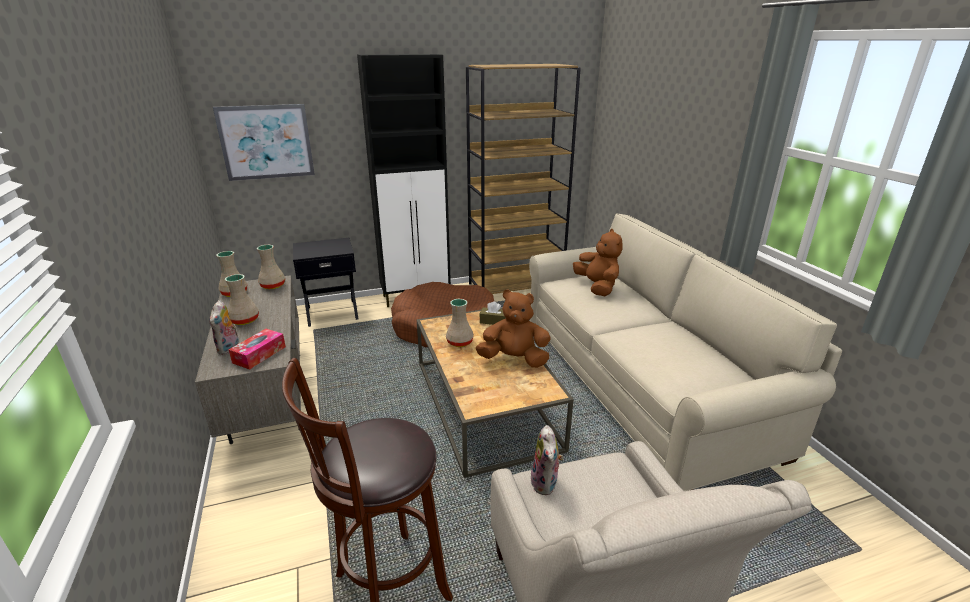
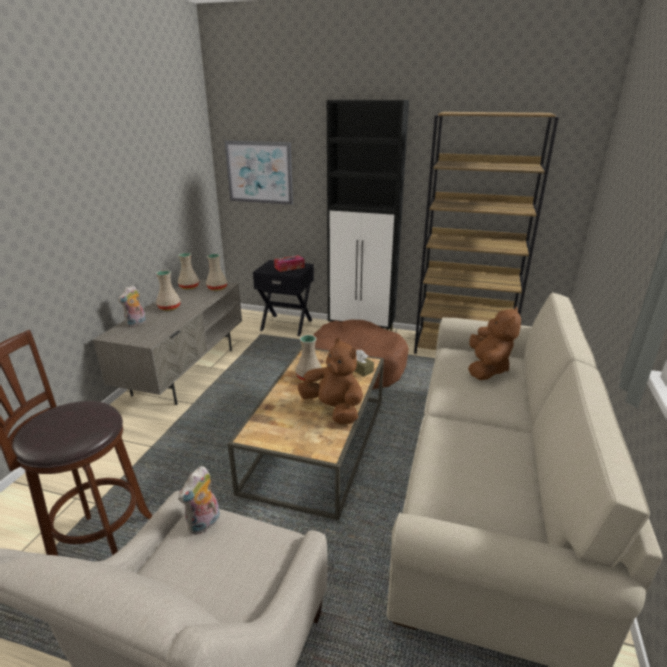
camera: 35 degrees right, 0 degrees up
tissue box [229,329,286,370] -> tissue box moved to [274,255,305,272]

